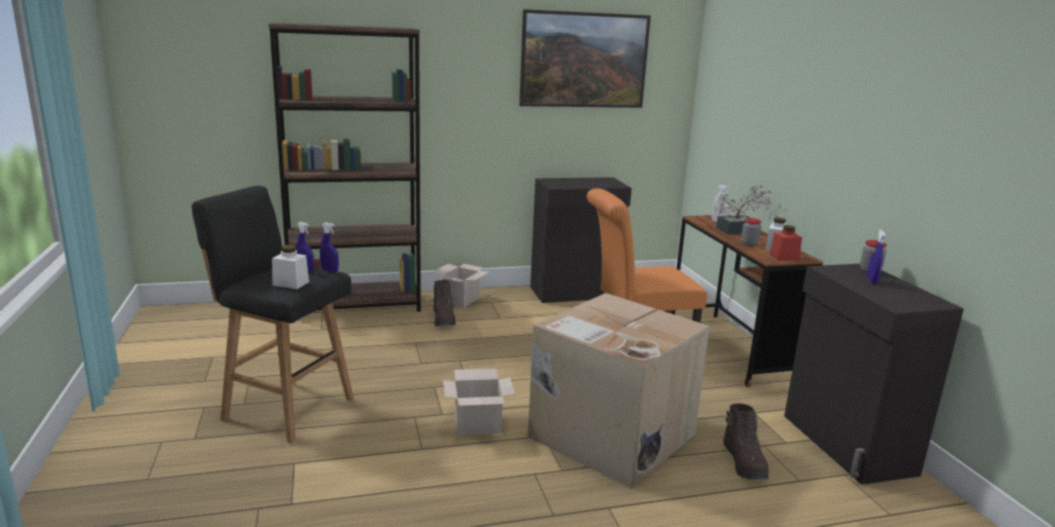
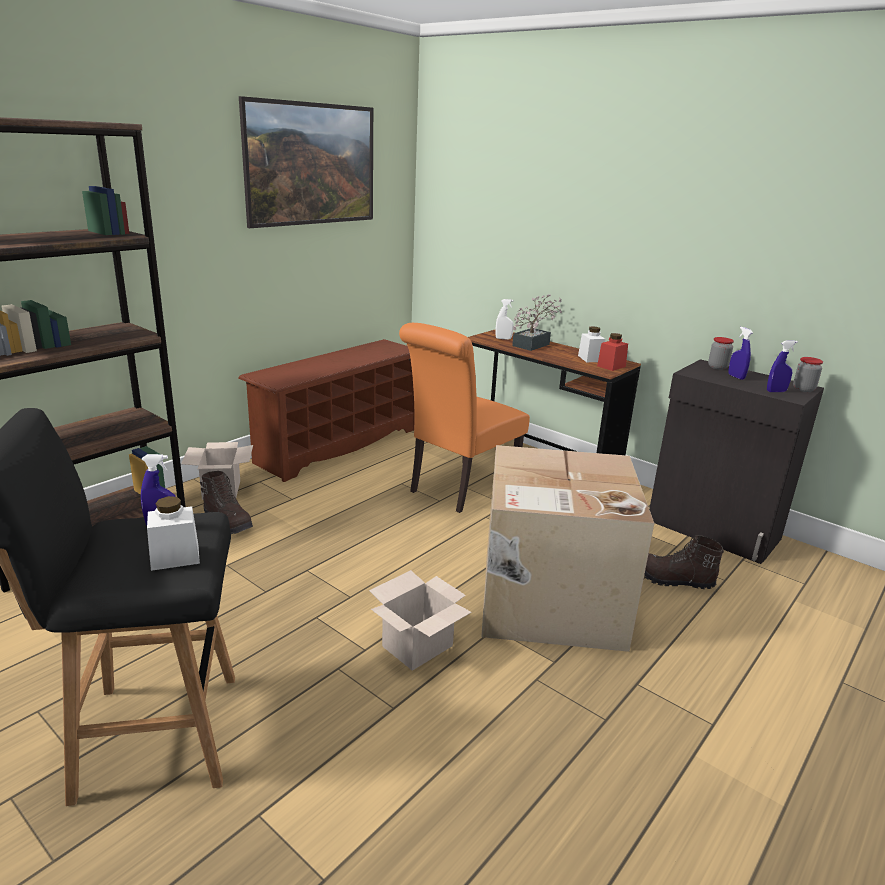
camera: 35 degrees left, 5 degrees up
blue spray bottle [320,222,339,272] -> blue spray bottle moved to [767,340,798,392]
black cabinet [530,177,632,303] -> brown shoe rack [238,339,414,482]
brown boot [723,403,769,479] -> brown boot turned 150 degrees clockwise [644,535,724,589]
jar [741,218,762,246] -> jar moved to [793,357,823,392]

